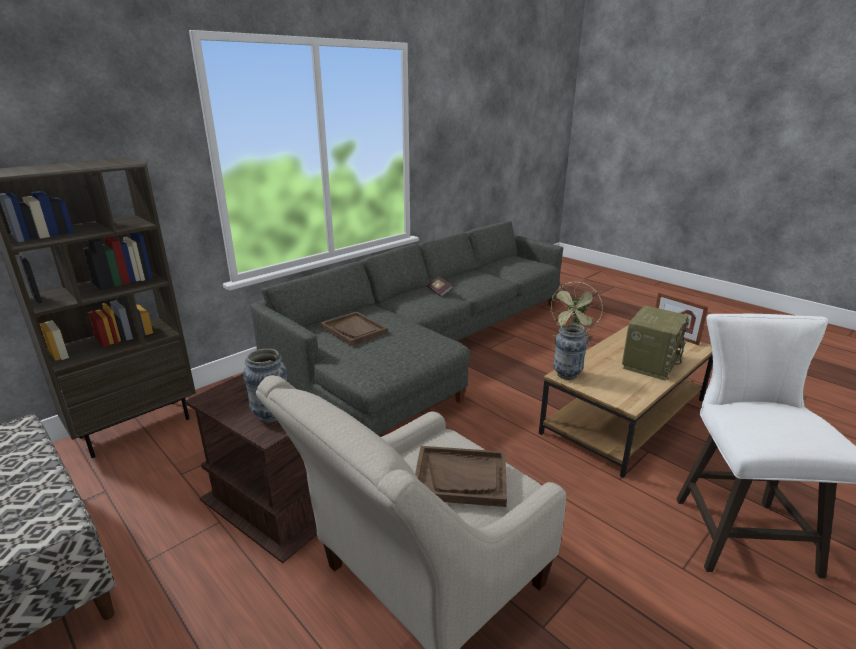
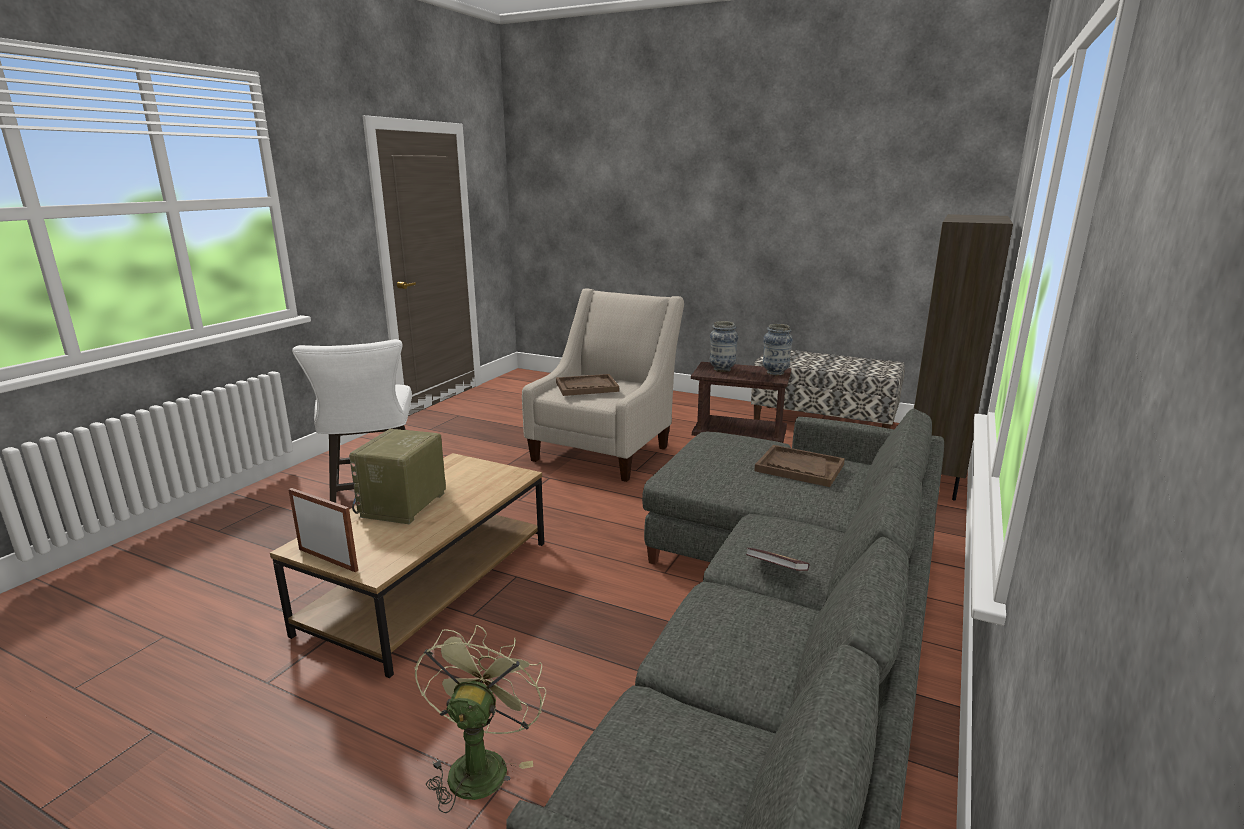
camera: 160 degrees right, 5 degrees down
vase [553,323,588,380] -> vase moved to [763,324,793,375]

